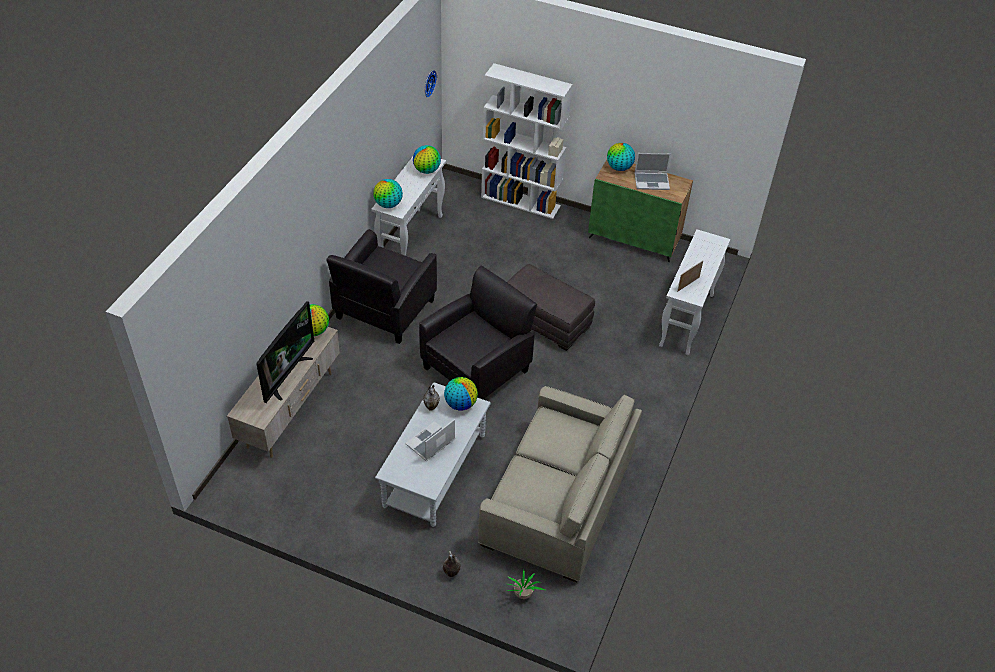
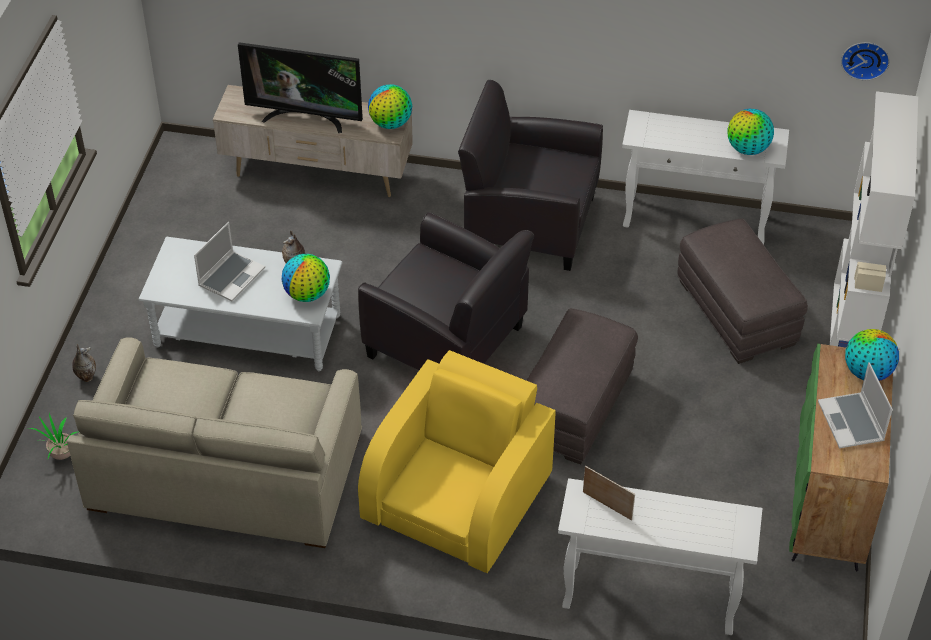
camera: 80 degrees right, 0 degrees up
globe [373,179,403,208] -> none
laptop [405,419,455,461] -> laptop turned 90 degrees clockwise [194,222,265,301]
none -> yellow armchair [358,350,555,573]
none -> grey ottoman [677,218,808,364]

